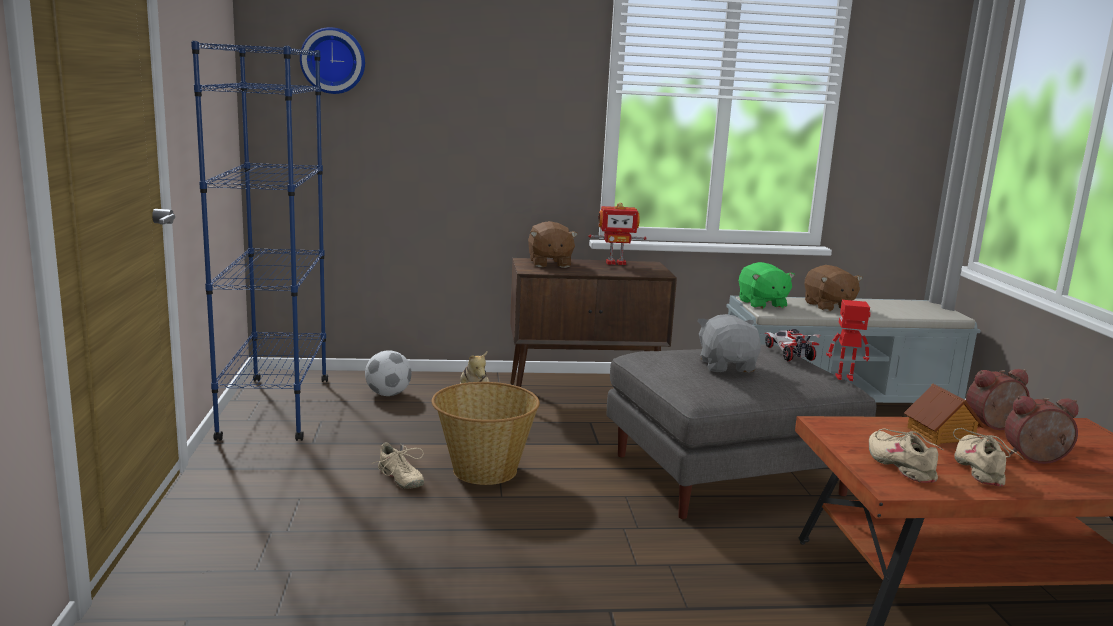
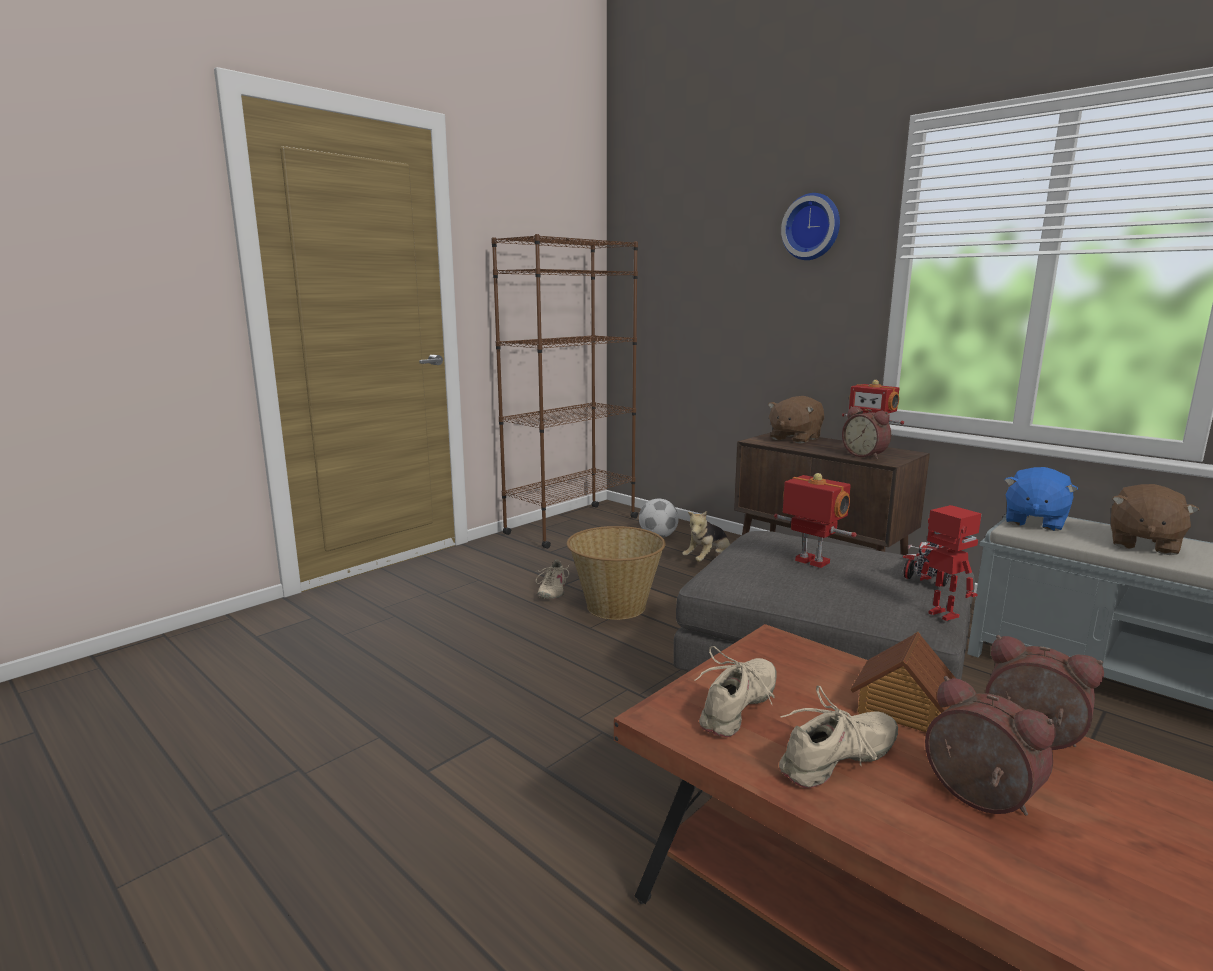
camera: 50 degrees right, 0 degrees up
blue bookcase [191,41,328,441] -> brown bookcase [491,234,638,549]
wall clock [300,27,365,94] -> wall clock moved to [781,193,840,260]
grey plush toy [697,314,761,373] -> toy robot [774,473,857,568]
green plush toy [739,262,795,309] -> blue plush toy [1004,467,1078,531]
none -> alarm clock [842,406,891,459]

